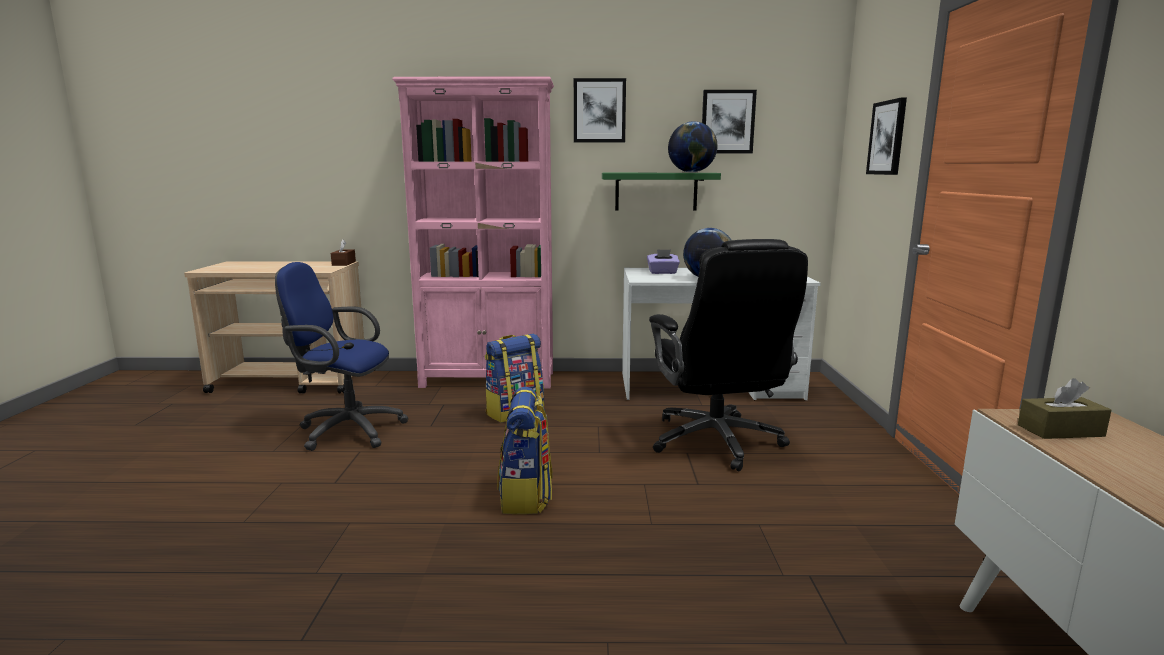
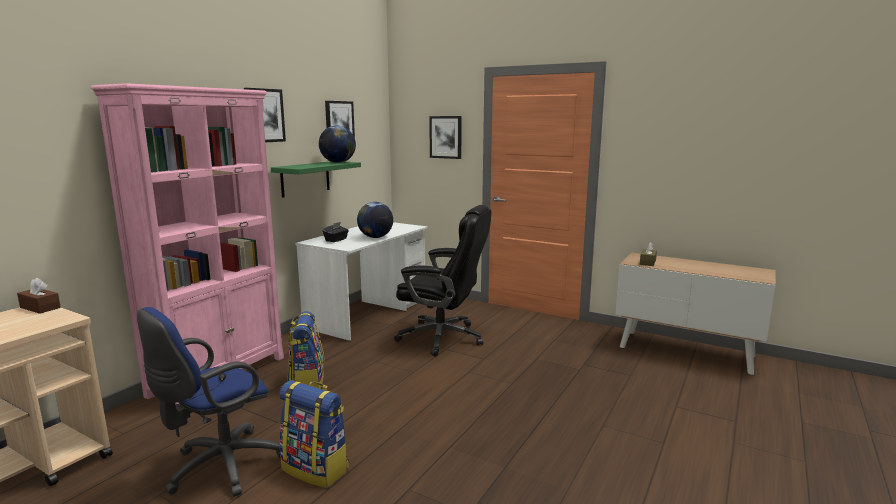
camera: 60 degrees left, 0 degrees up
backpack [497,387,553,514] -> backpack moved to [279,380,348,488]
purple tissue box [647,249,680,274] -> black tissue box [323,222,349,242]

